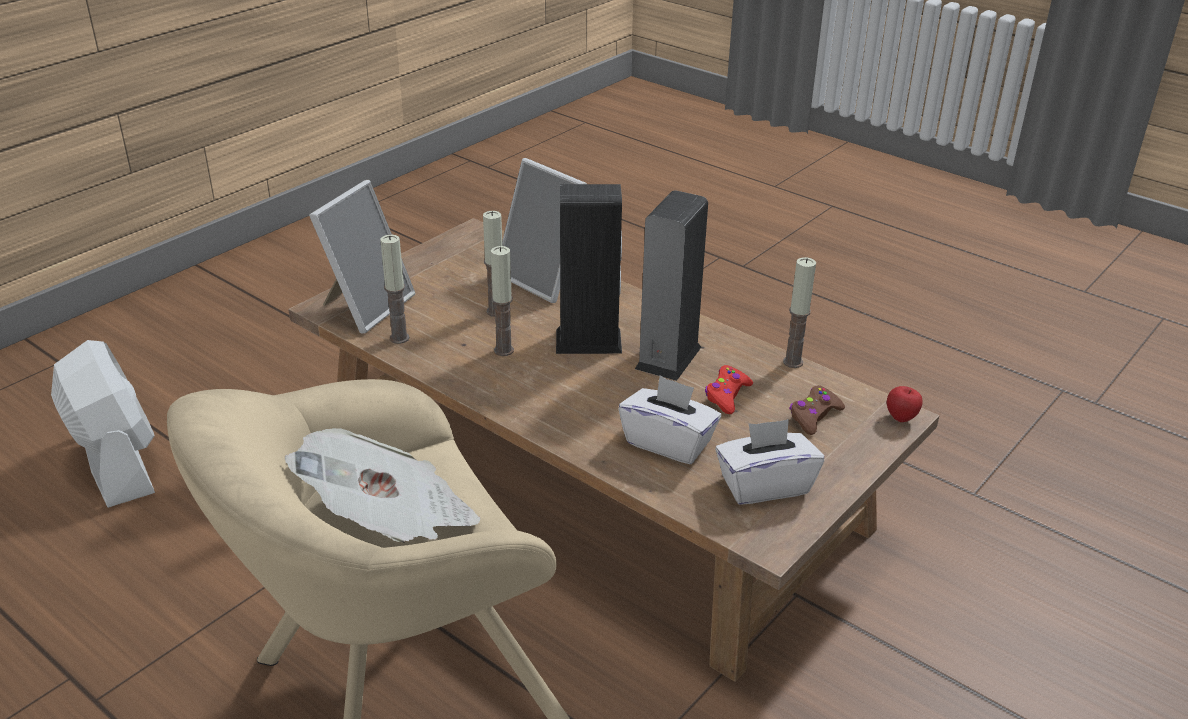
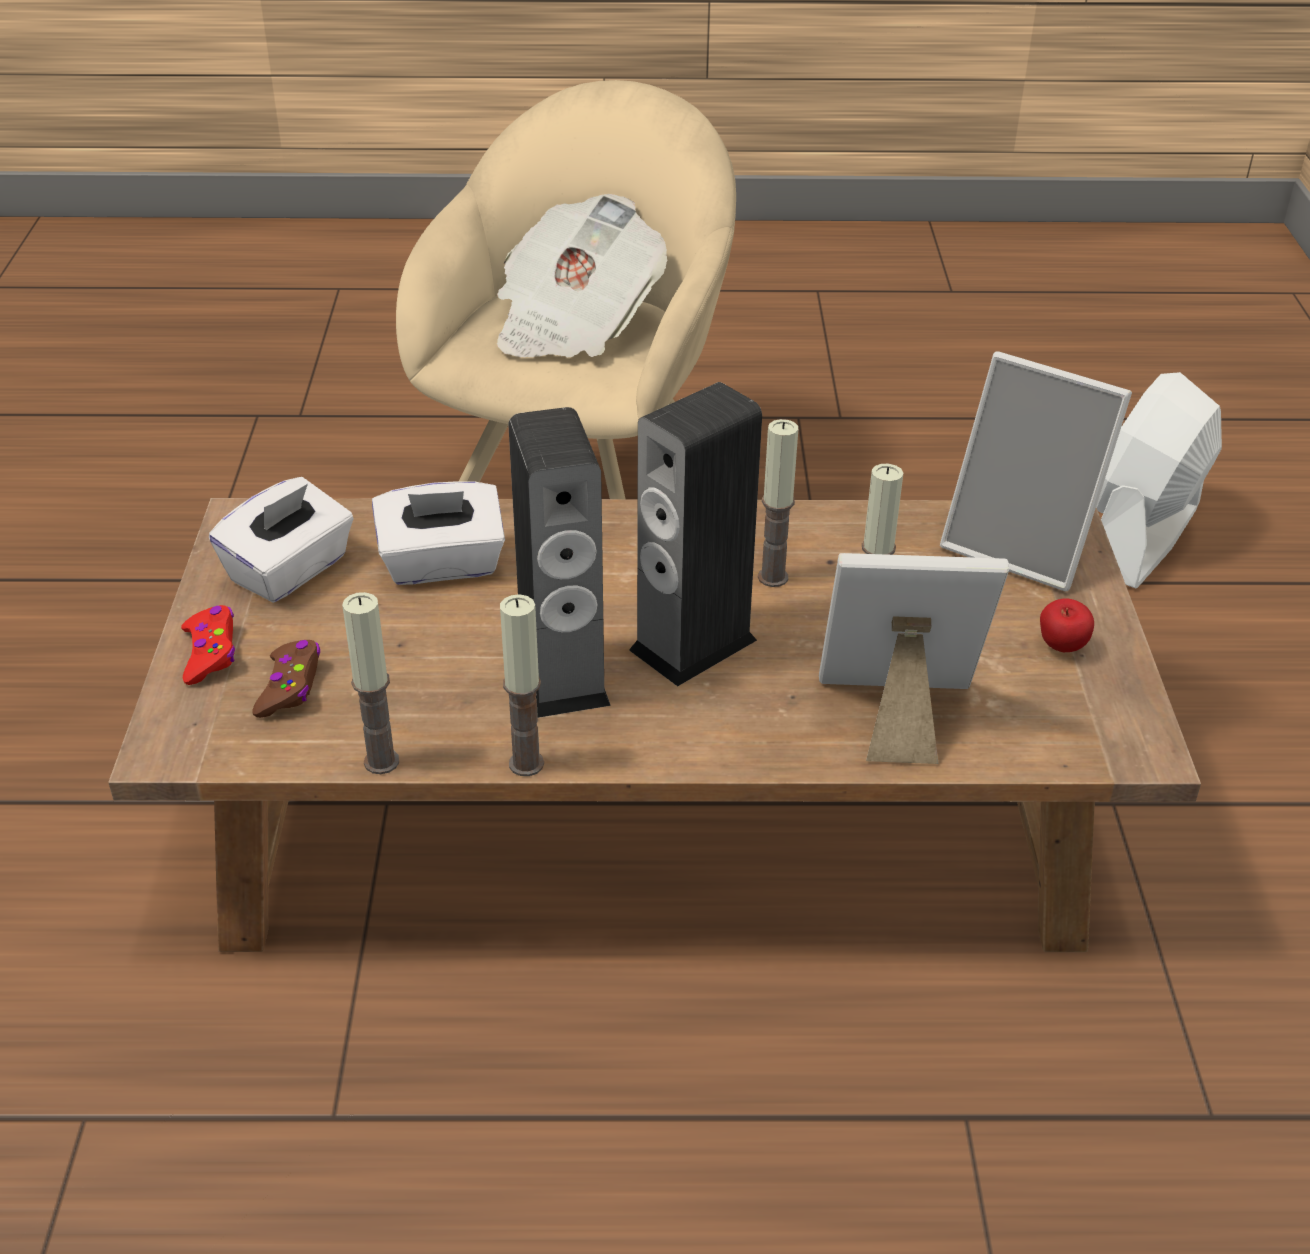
camera: 140 degrees right, 5 degrees up
white fan [51,340,155,508] -> white fan turned 105 degrees clockwise [1096,372,1222,589]
picture frame [309,180,416,334] -> picture frame turned 45 degrees counterclockwise [940,351,1132,591]
candle [380,235,410,344] -> candle moved to [500,594,544,776]
red game controller [705,365,753,414] -> red game controller moved to [181,605,235,685]
apple [887,386,922,422] -> apple moved to [1040,598,1094,652]

